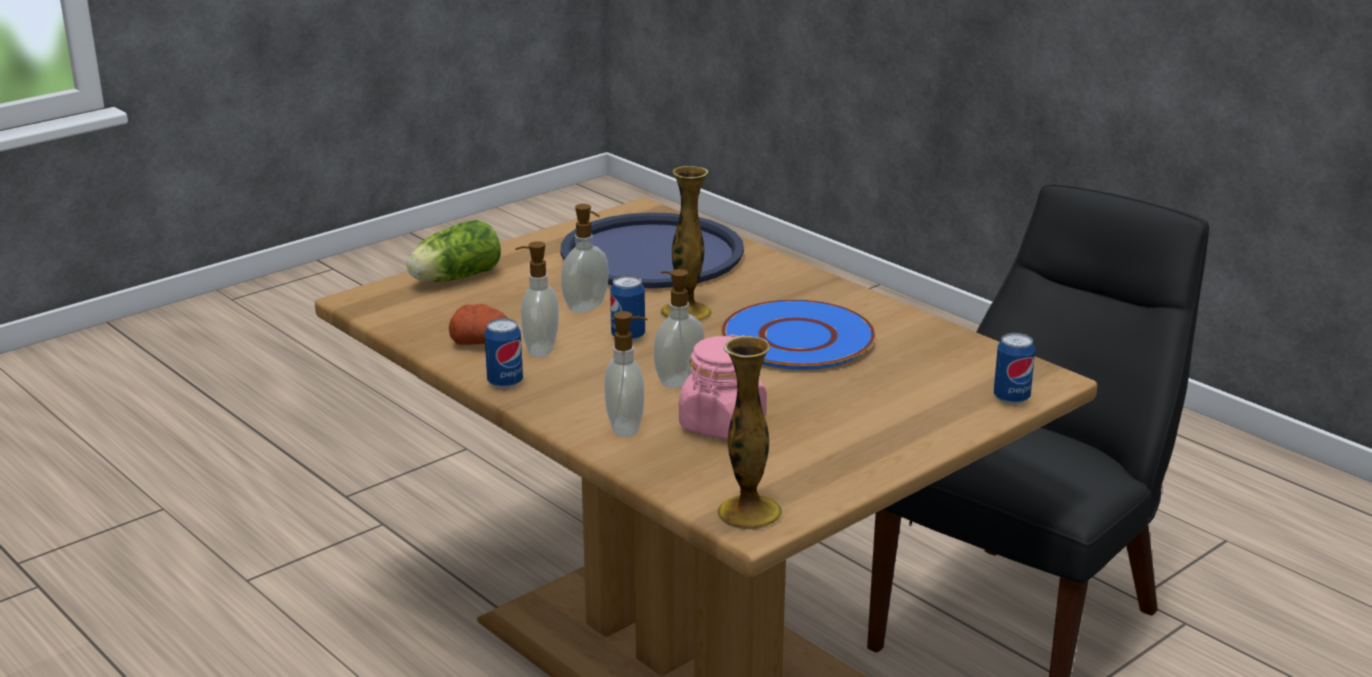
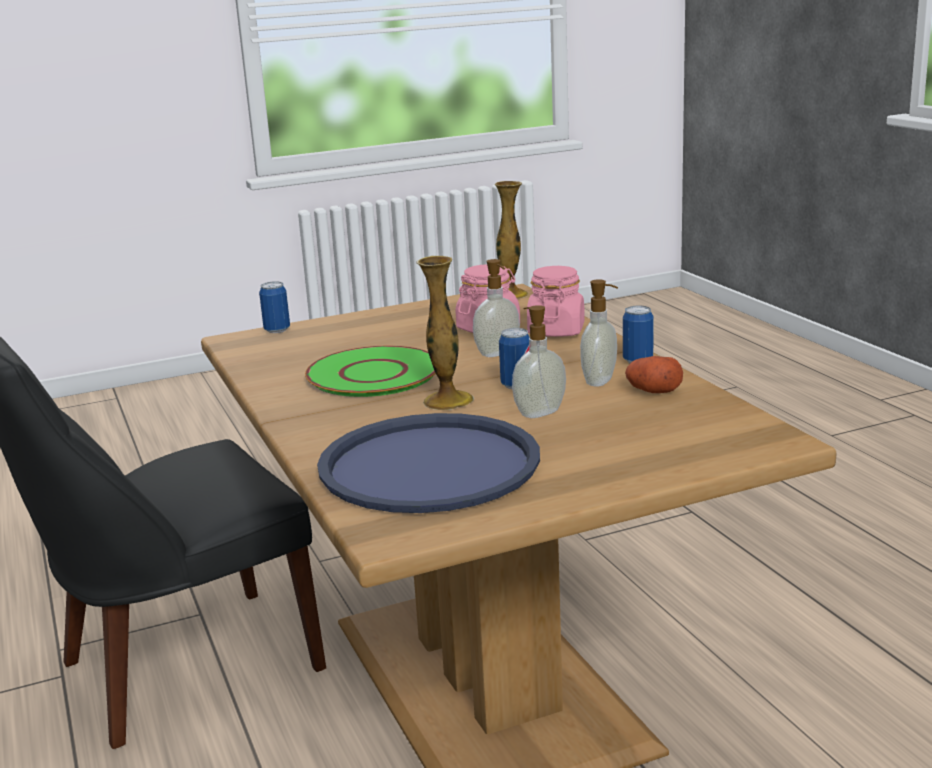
camera: 160 degrees left, 5 degrees down
lettuce [406,220,501,282] -> none
soap dispenser [604,311,647,437] -> pink jar [527,266,585,337]
blue plate [721,299,875,370] -> green plate [305,346,436,397]

